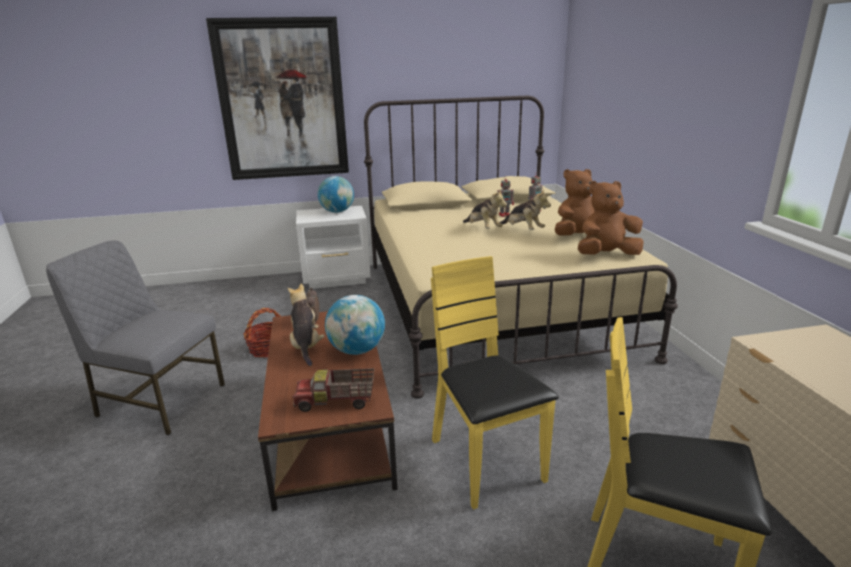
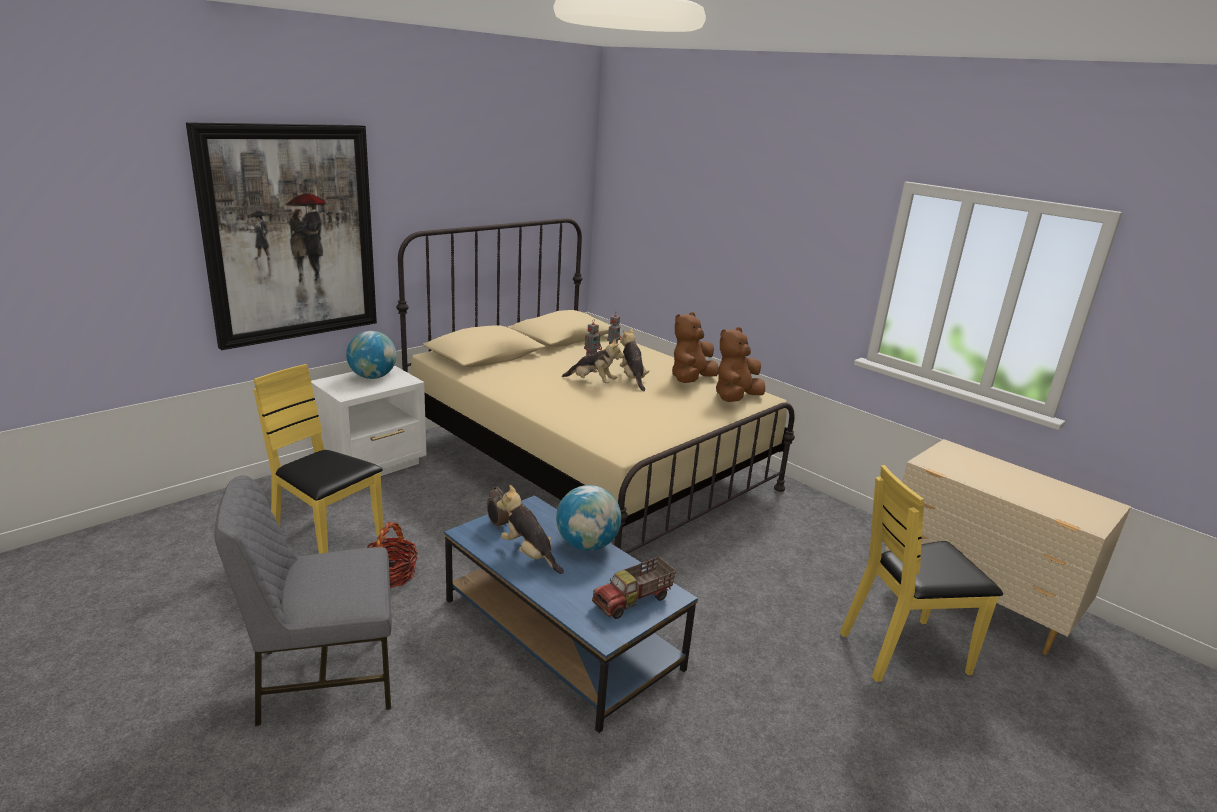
camera: 35 degrees left, 0 degrees up
brown coffee table [258,311,397,511] -> blue coffee table [444,495,698,733]
yellow chair [431,256,559,509] -> yellow chair moved to [253,364,384,554]
plush toy [500,189,551,230] -> plush toy turned 120 degrees counterclockwise [620,329,650,391]

